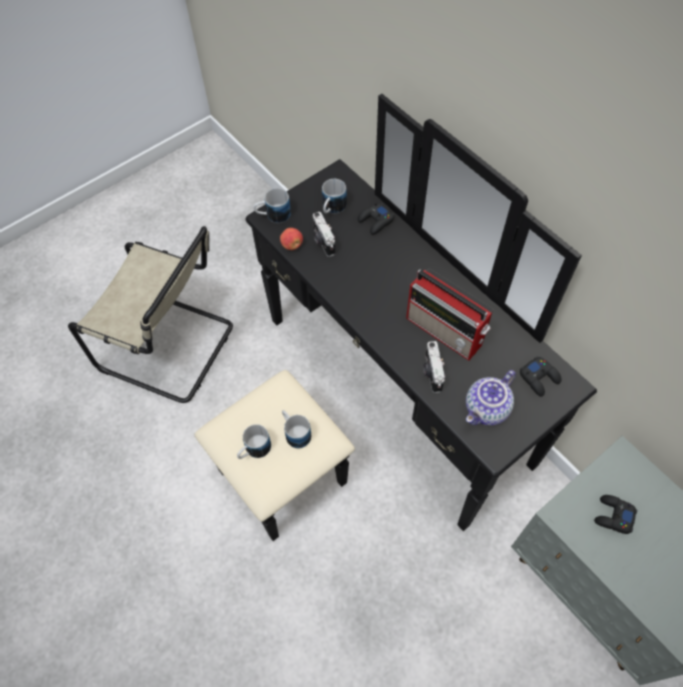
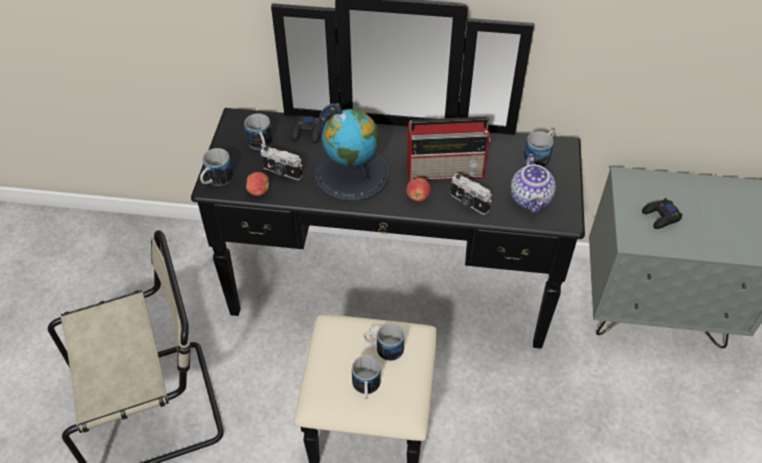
camera: 45 degrees left, 10 degrees down
black game controller [520,356,561,397] -> mug [524,130,555,167]
none -> globe [314,103,390,202]
none -> apple [407,178,431,201]

